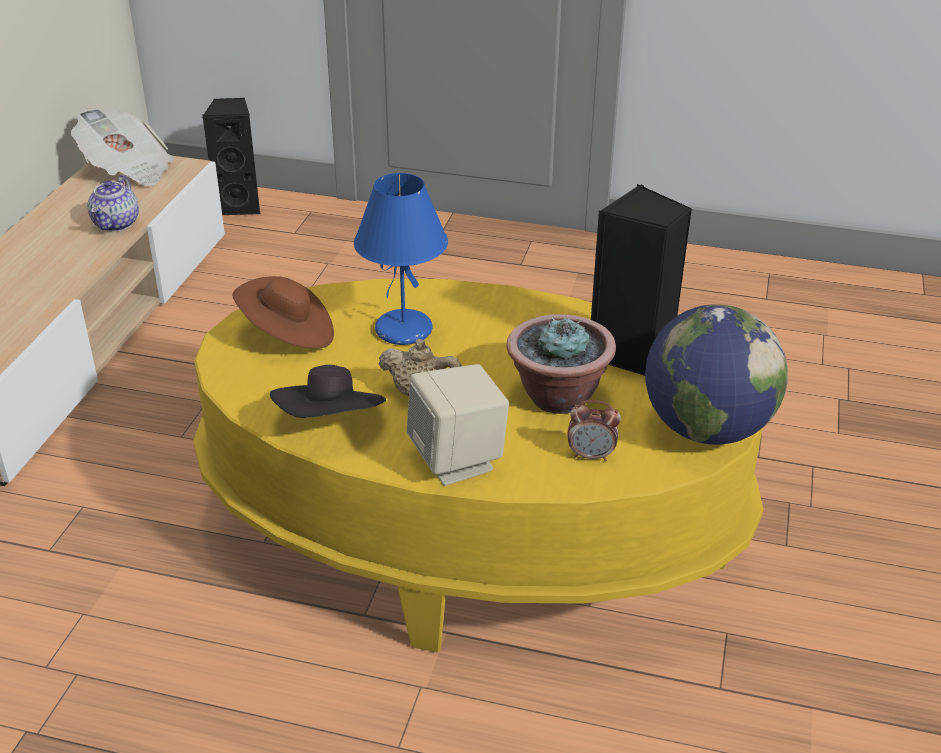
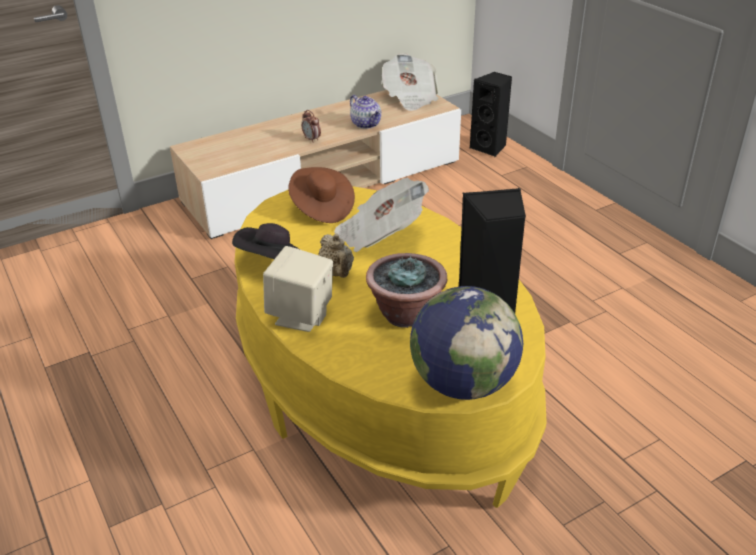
camera: 45 degrees right, 0 degrees up
teapot [88,175,139,231] -> teapot turned 90 degrees counterclockwise [350,95,382,129]
blue table lamp [354,173,448,345] -> newspaper [334,178,429,252]
alarm clock [568,400,621,462] -> alarm clock moved to [301,110,321,143]

